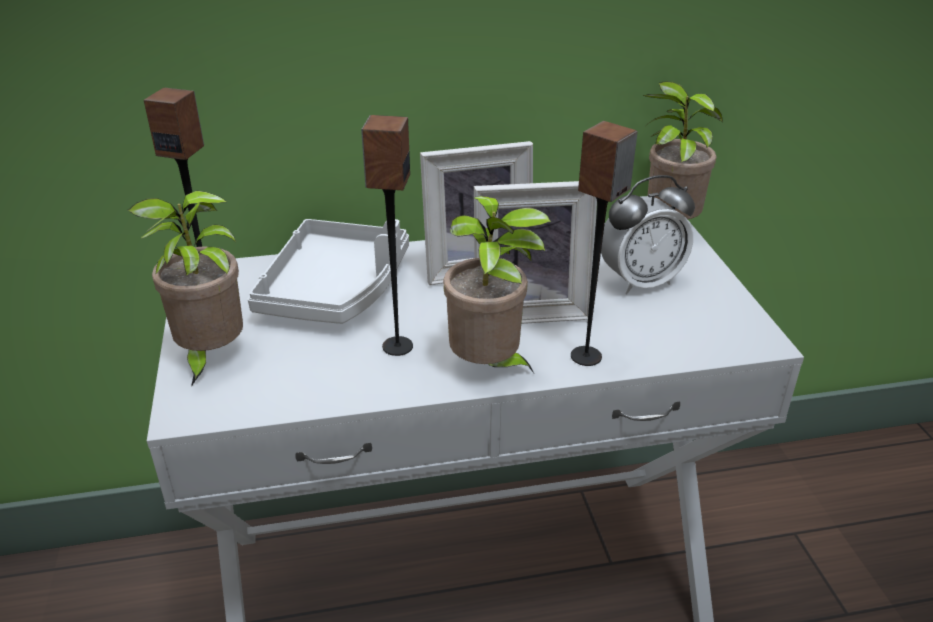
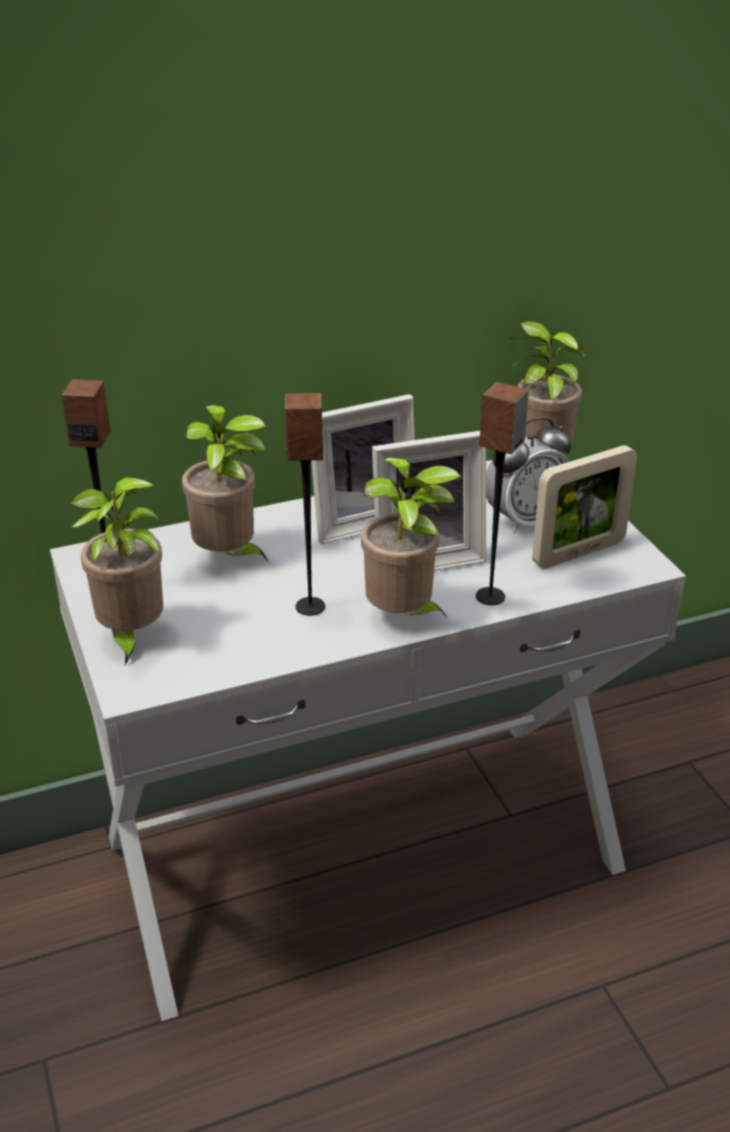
camera: 10 degrees left, 0 degrees up
grey tray [248,219,409,324] -> potted plant [182,405,269,563]
none -> picture frame [532,445,637,569]

